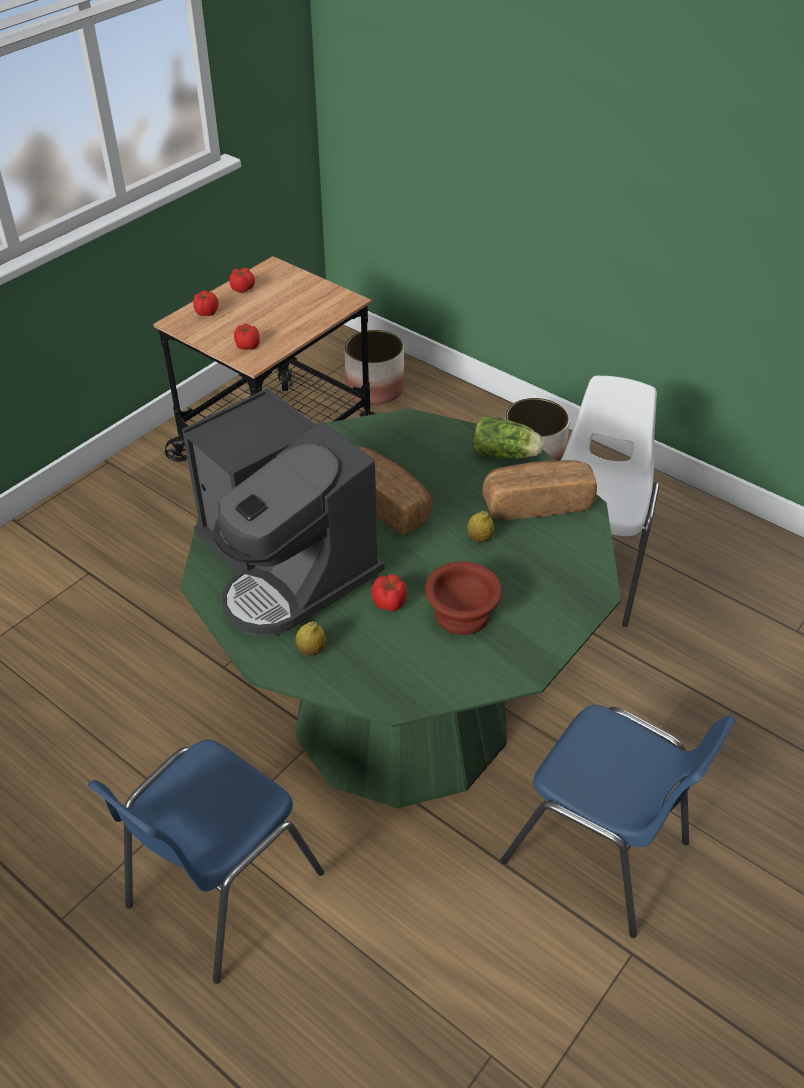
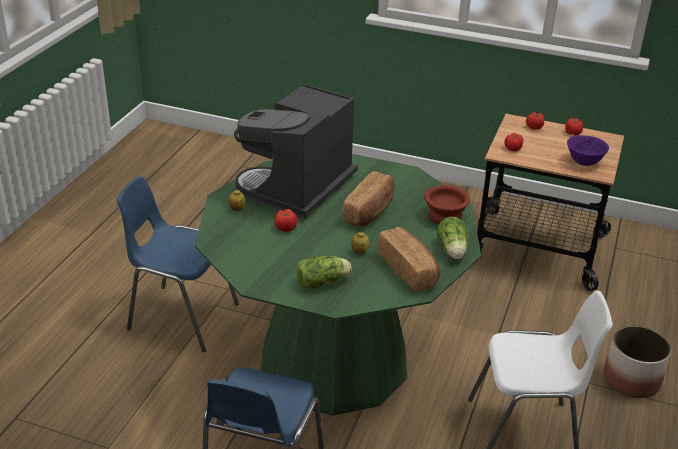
camera: 70 degrees right, 10 degrees down
planter [344,330,405,405] -> none
brown bowl [425,561,502,635] -> brown bowl moved to [424,185,470,224]
none -> lettuce [297,256,352,289]
none -> purple bowl [567,135,609,166]

